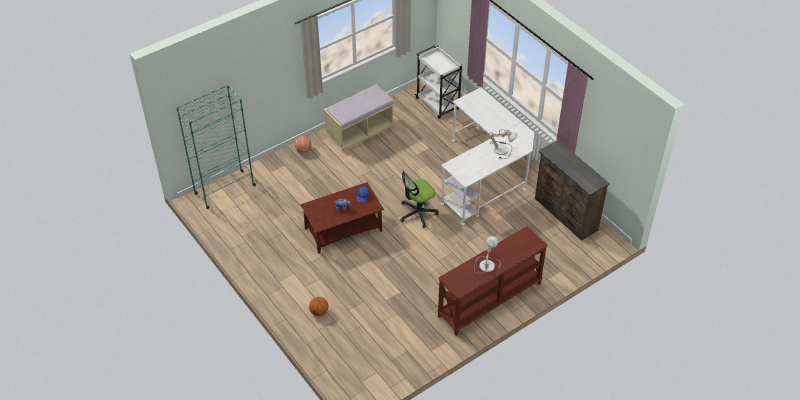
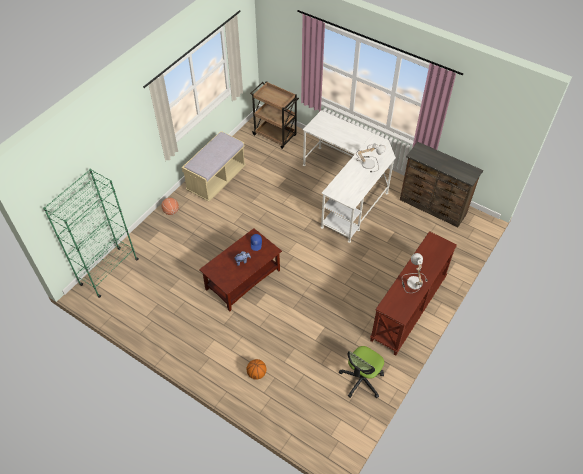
camera: 20 degrees left, 5 degrees up
office chair [400,169,439,228] -> office chair moved to [339,346,384,398]
white cart [415,46,463,119] -> brown cart [250,81,299,149]

